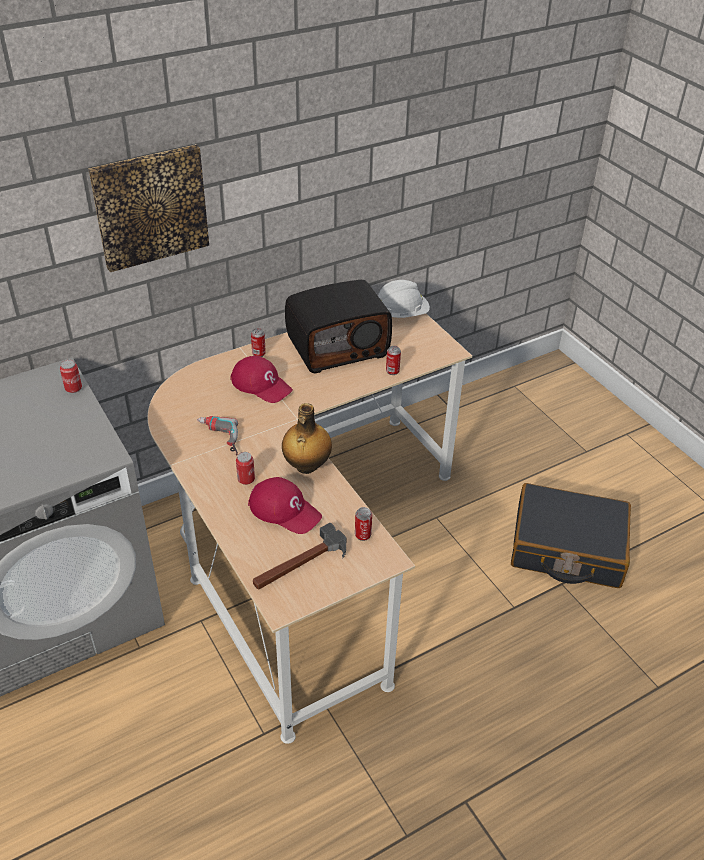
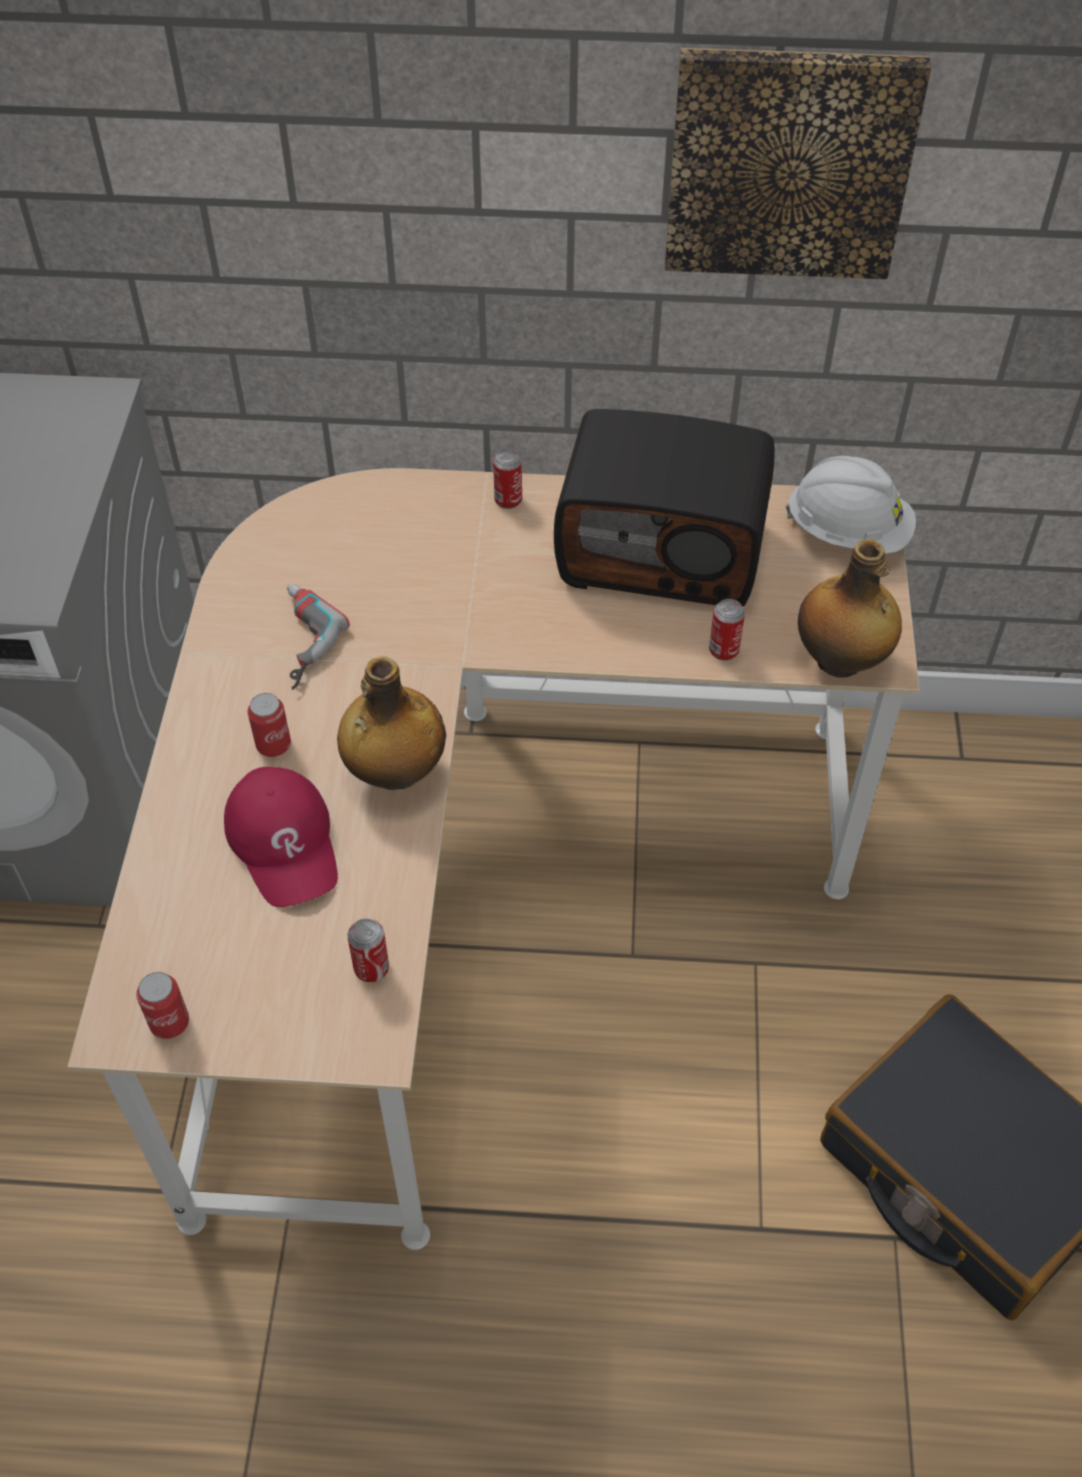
camera: 35 degrees right, 10 degrees up
can [60,360,82,393] -> can moved to [136,972,189,1039]
picture [88,144,209,272] -> picture moved to [665,48,931,279]
red cap [231,356,293,403] -> none
hammer [253,522,347,589] -> none
none -> bottle [798,539,902,678]

